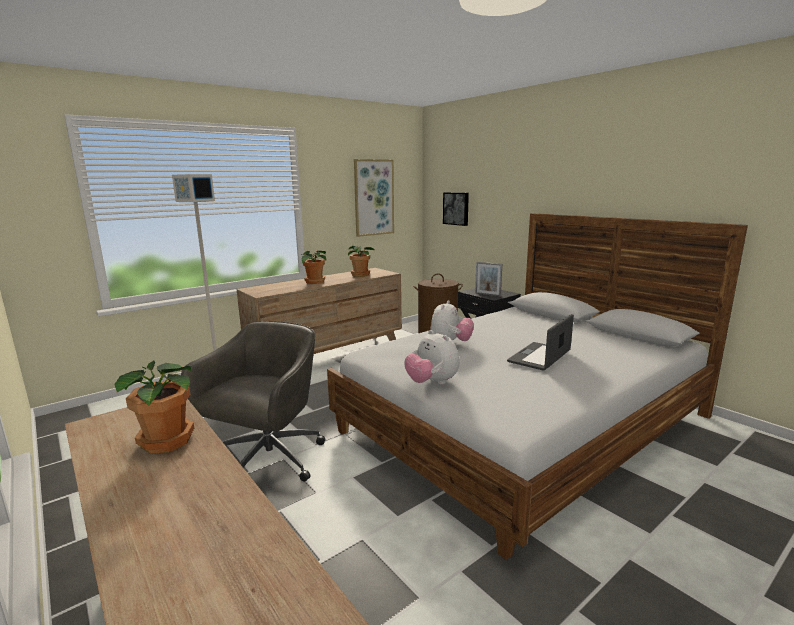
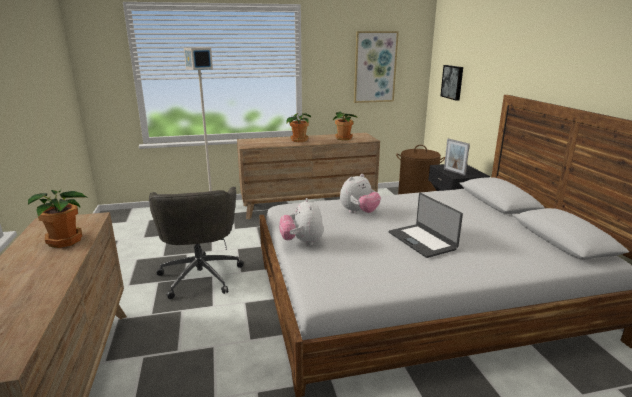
camera: 25 degrees right, 5 degrees up
grey office chair [181,321,325,482] -> grey office chair turned 120 degrees clockwise [149,187,243,299]
laptop [507,314,574,371] -> laptop turned 90 degrees counterclockwise [389,193,463,258]

